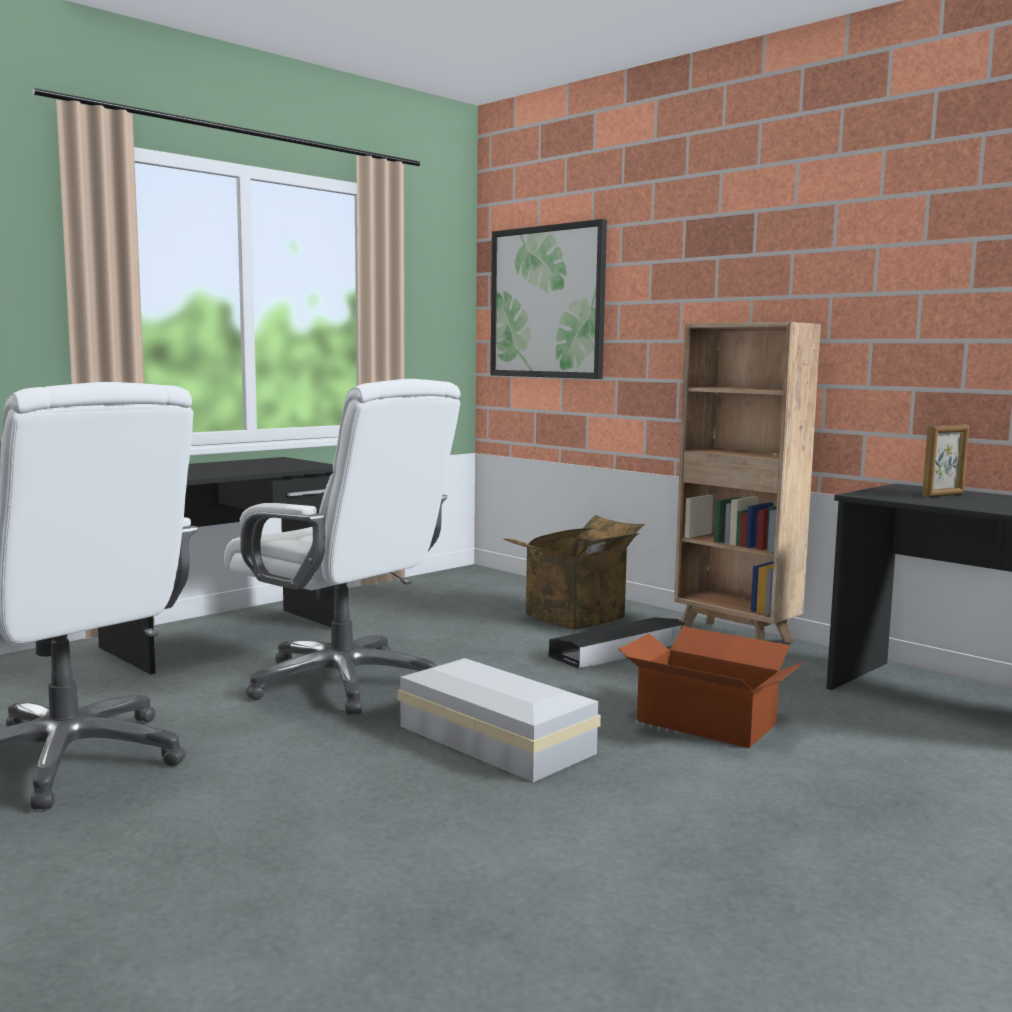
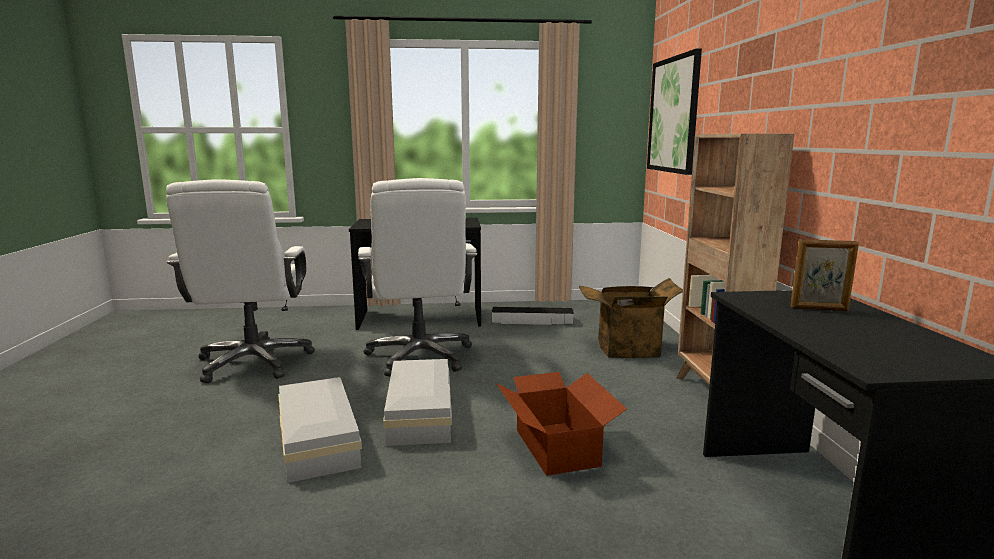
camera: 40 degrees right, 5 degrees up
black storage box [549,617,686,669] -> black storage box moved to [491,307,574,325]
none -> white storage box [278,377,362,483]

